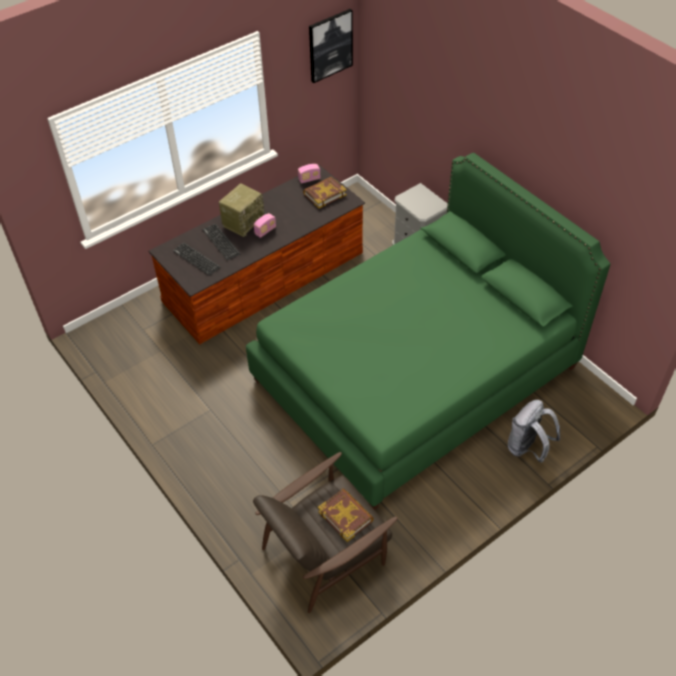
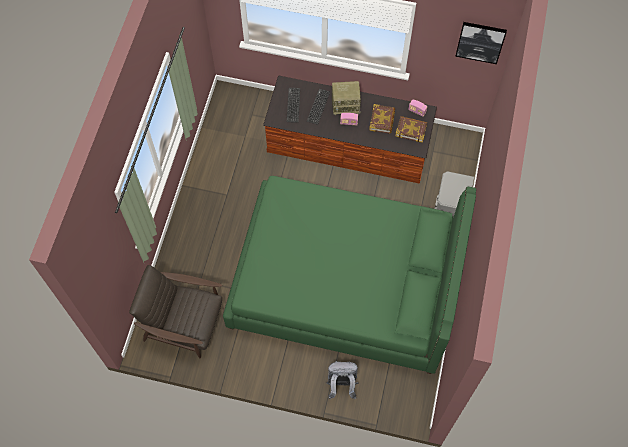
camera: 50 degrees right, 15 degrees up
book [318,489,374,542] -> book moved to [369,104,395,134]

